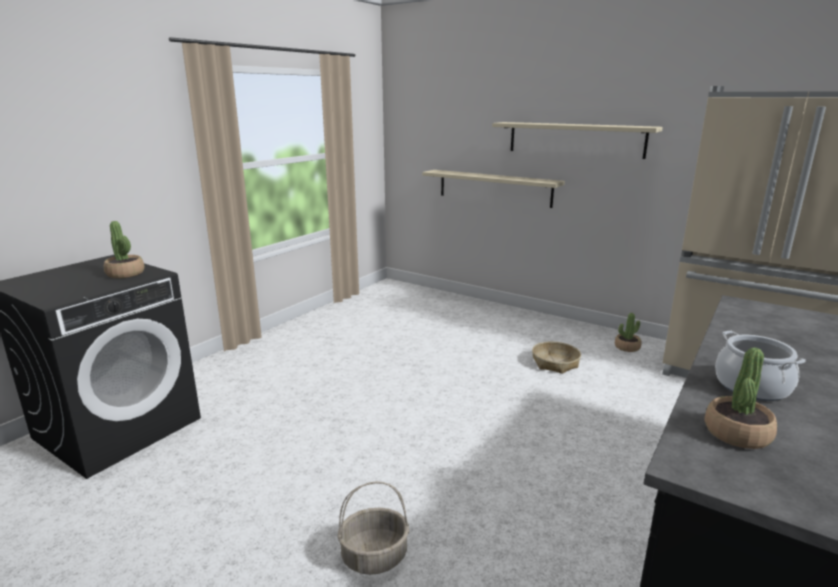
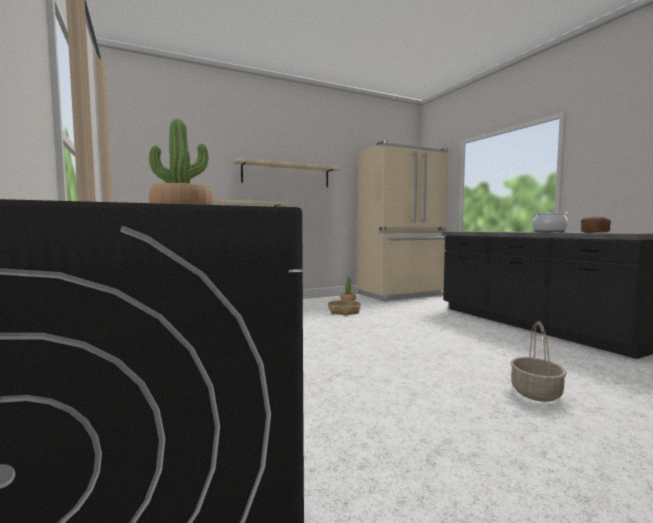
camera: 60 degrees left, 15 degrees down
potted plant [705,347,777,449] -> bread [581,217,611,233]

